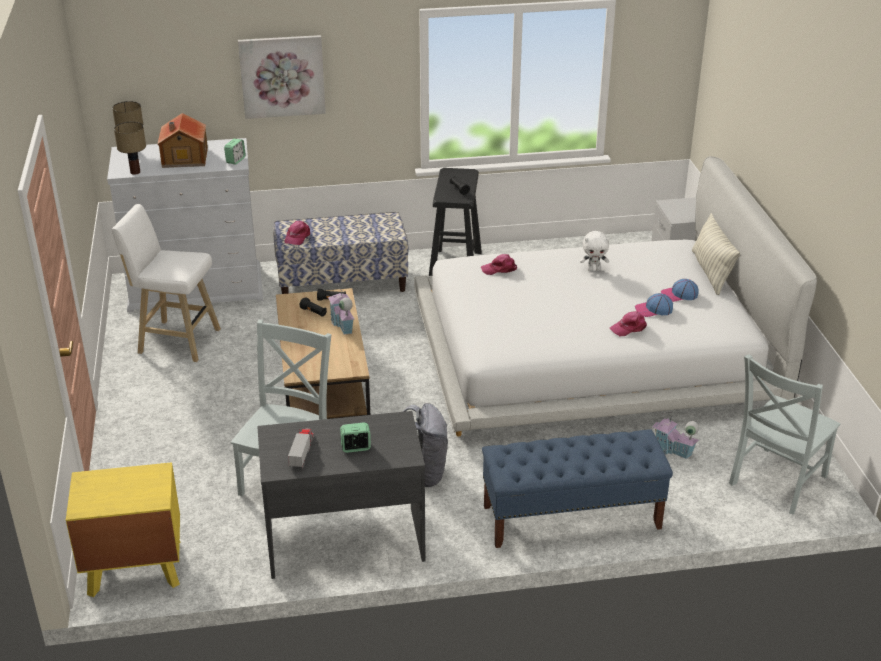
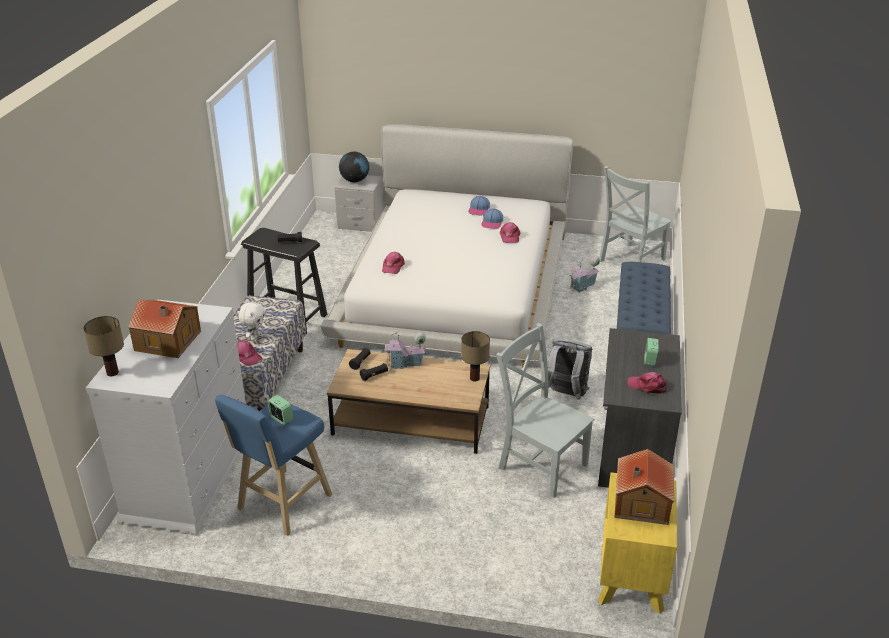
camera: 70 degrees left, 0 degrees up
white stool [112,204,221,362] -> blue stool [215,395,332,536]
table lamp [114,122,146,175] -> table lamp moved to [461,331,490,381]
alarm clock [224,139,246,164] -> alarm clock moved to [267,395,294,425]
picture [238,35,326,119] -> none
toy truck [288,429,314,469] -> pink cap [627,372,667,394]
white plush toy [580,231,609,271] -> white plush toy moved to [238,302,265,340]
pillow [692,213,740,295] -> none
grey chair [729,354,841,515] -> grey chair turned 75 degrees clockwise [599,166,672,262]
none -> globe [339,152,369,182]
none -> toy house [614,449,674,525]

